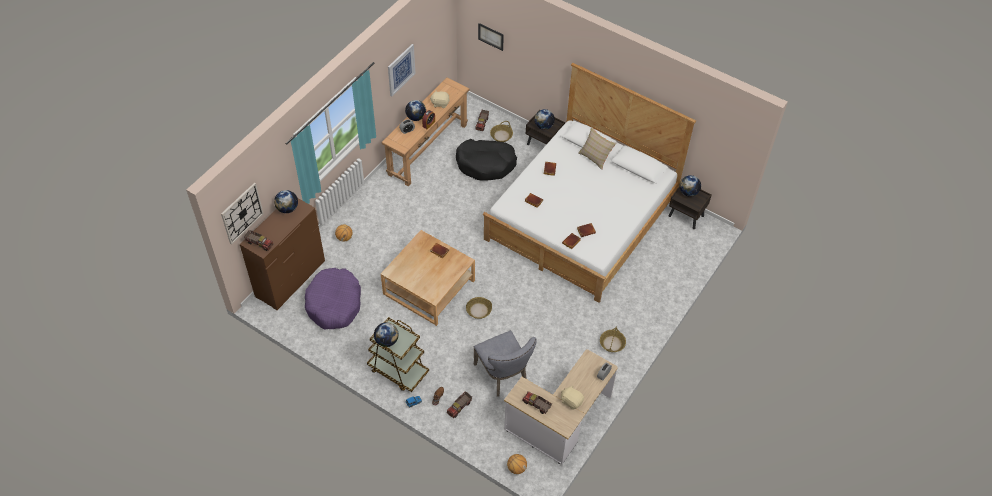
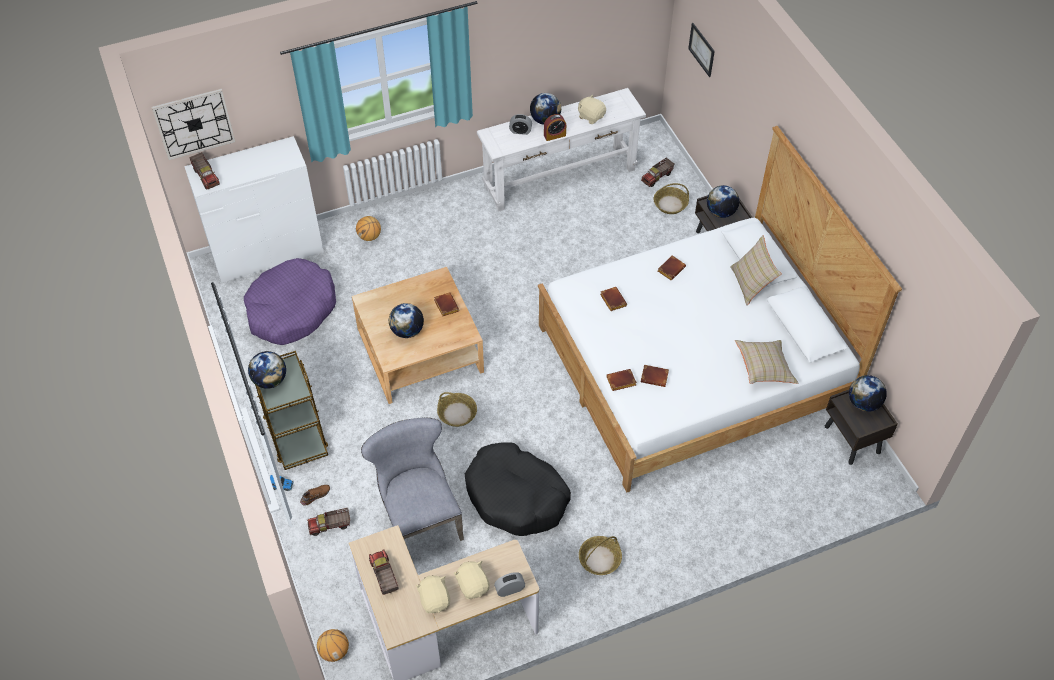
camera: 35 degrees right, 0 degrees up
brown dresser [240,198,325,310] -> white dresser [184,136,324,283]
globe [274,190,298,213] -> globe moved to [389,303,424,338]
brown console table [382,78,469,186] -> white console table [477,88,646,212]
picture [388,44,416,96] -> none
black dog bed [456,139,517,181] -> black dog bed moved to [465,443,571,536]
grey chair [474,331,537,397] -> grey chair turned 150 degrees clockwise [361,418,464,541]
none -> beige plush toy [453,561,490,599]
none -> beige pillow [735,340,799,384]

